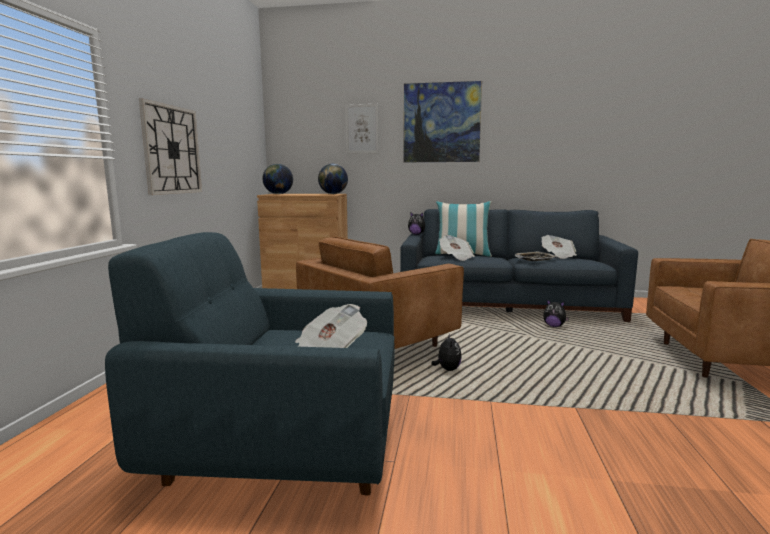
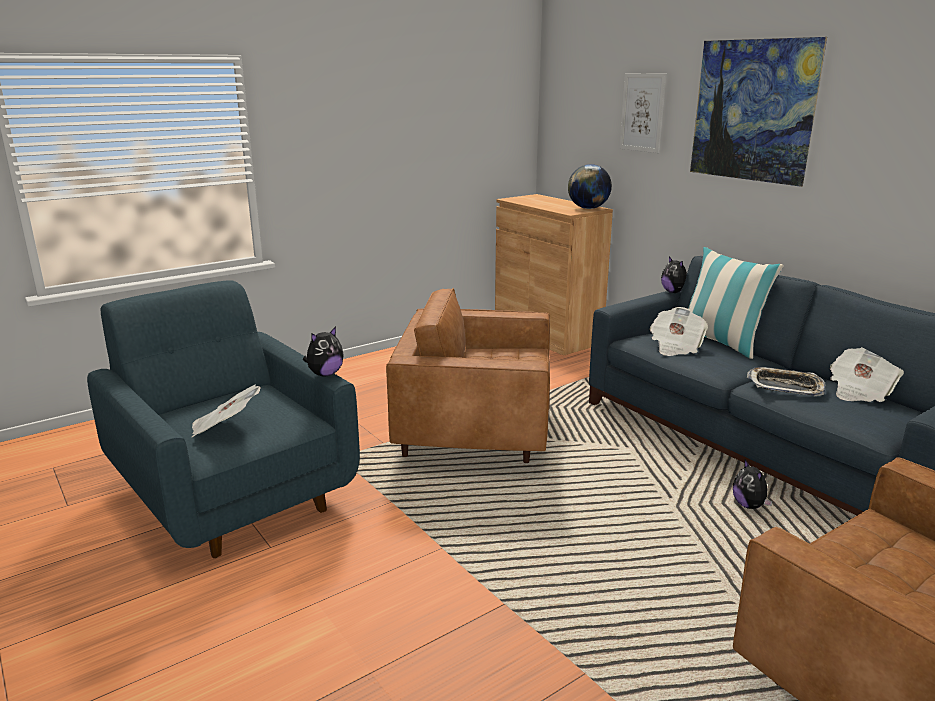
camera: 45 degrees right, 10 degrees up
wall clock [139,98,202,195] -> none
globe [263,164,293,194] -> none
plush toy [431,333,461,371] -> plush toy moved to [303,327,344,377]

